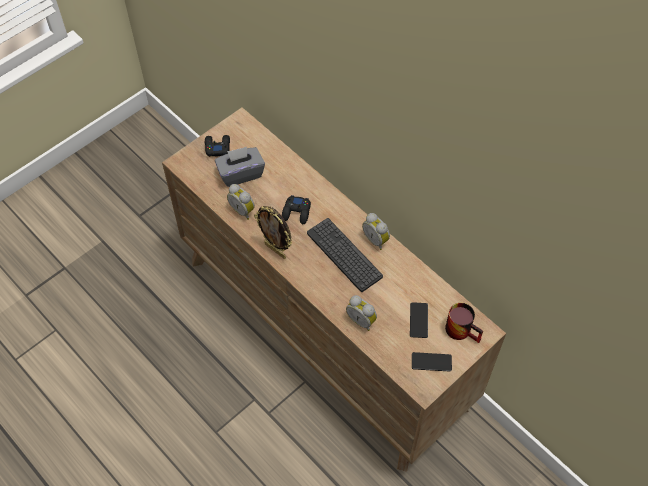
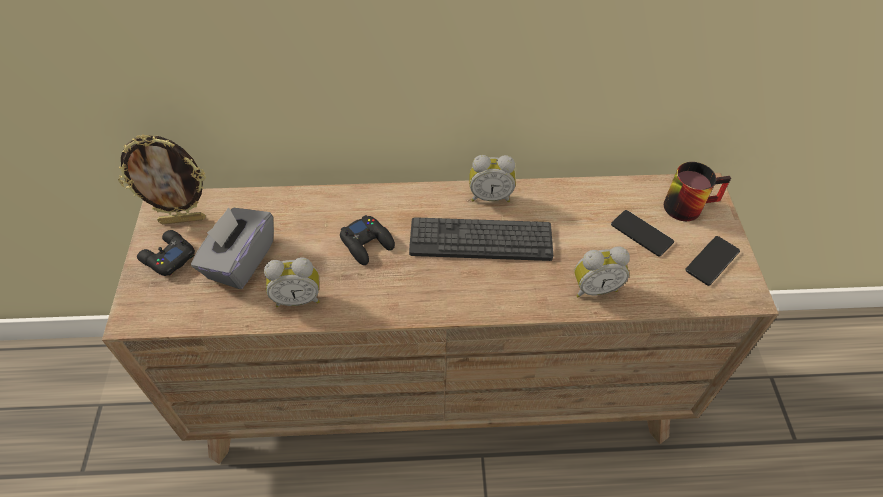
camera: 50 degrees left, 5 degrees down
picture frame [254,206,292,259] -> picture frame moved to [118,134,206,224]

